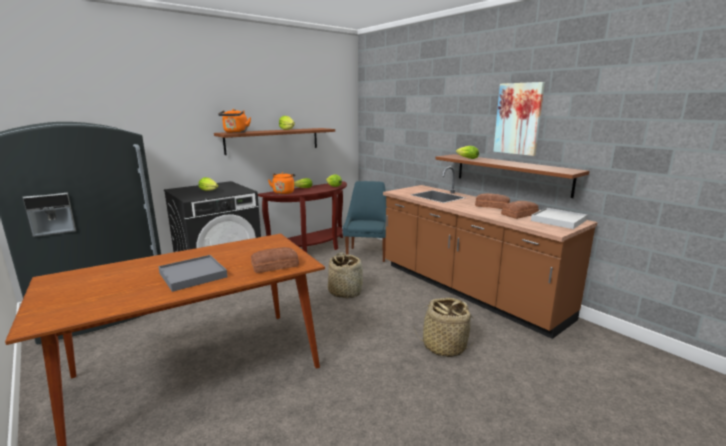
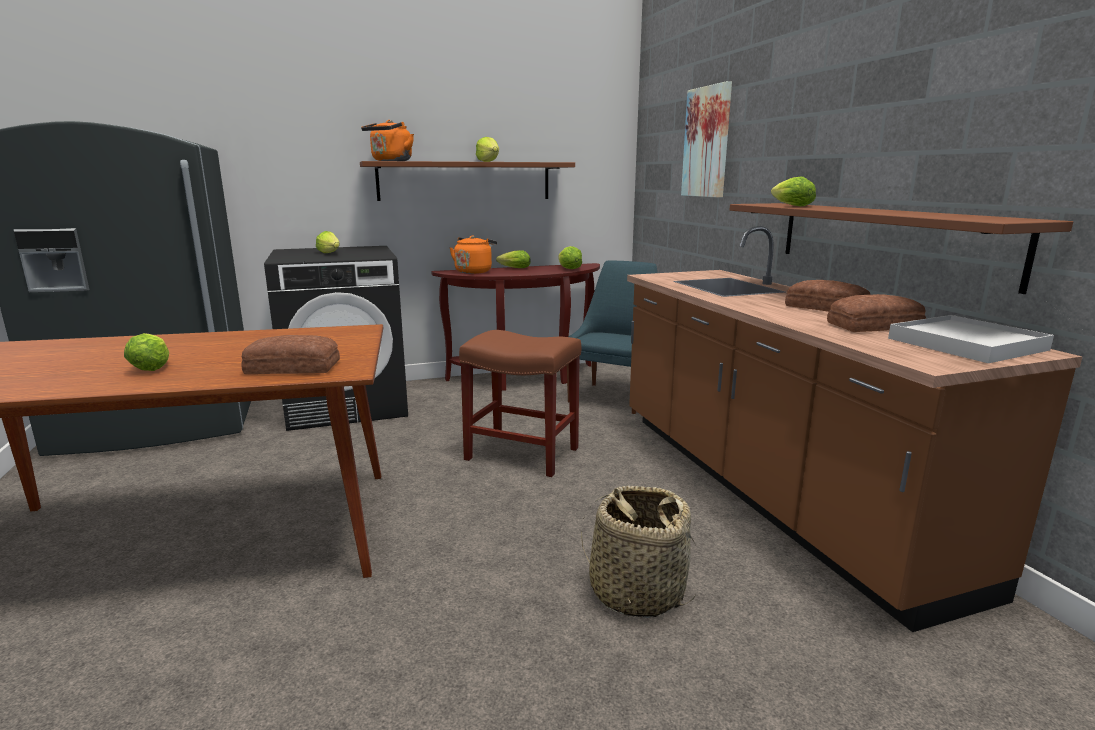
camera: 20 degrees right, 0 degrees up
grey tray [158,255,228,292] -> lettuce [124,333,169,371]
basket [328,252,363,299] -> brown stool [459,330,581,477]
picture [493,82,545,156] -> picture moved to [681,81,732,198]

